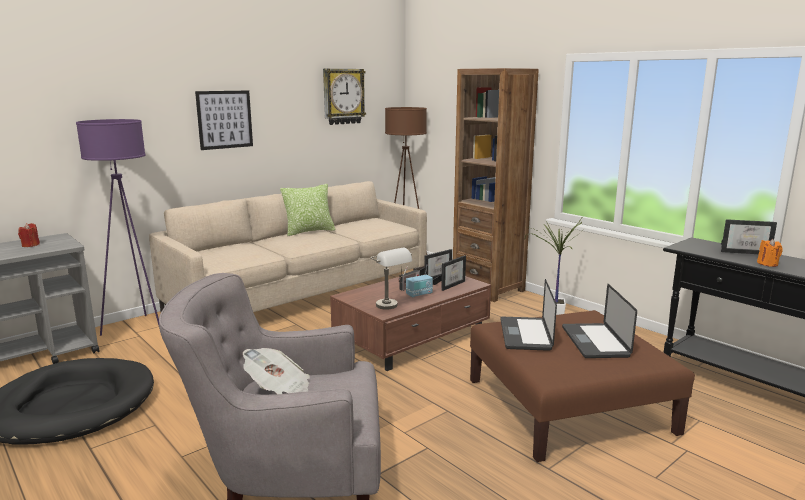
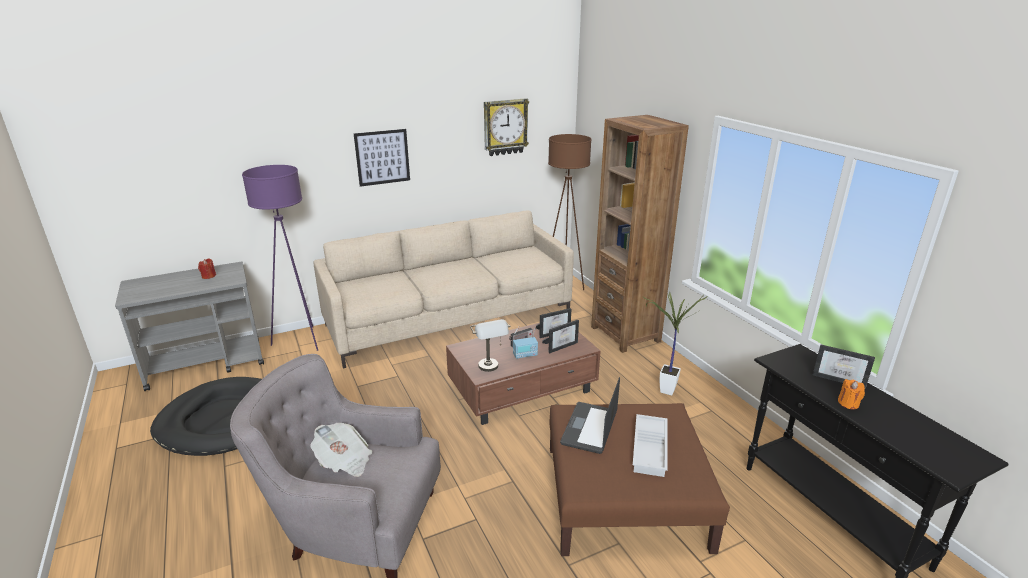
camera: 15 degrees right, 10 degrees up
pillow [280,184,335,236] -> none
laptop [562,284,637,358] -> white tray [633,414,668,477]

